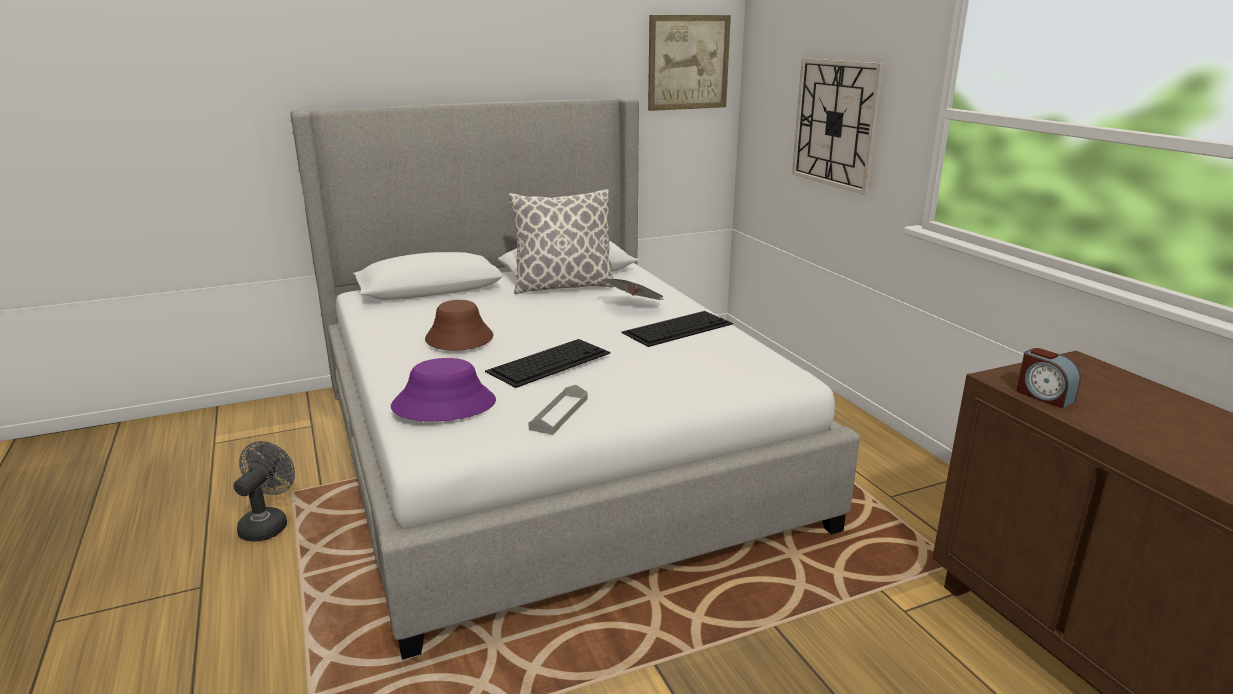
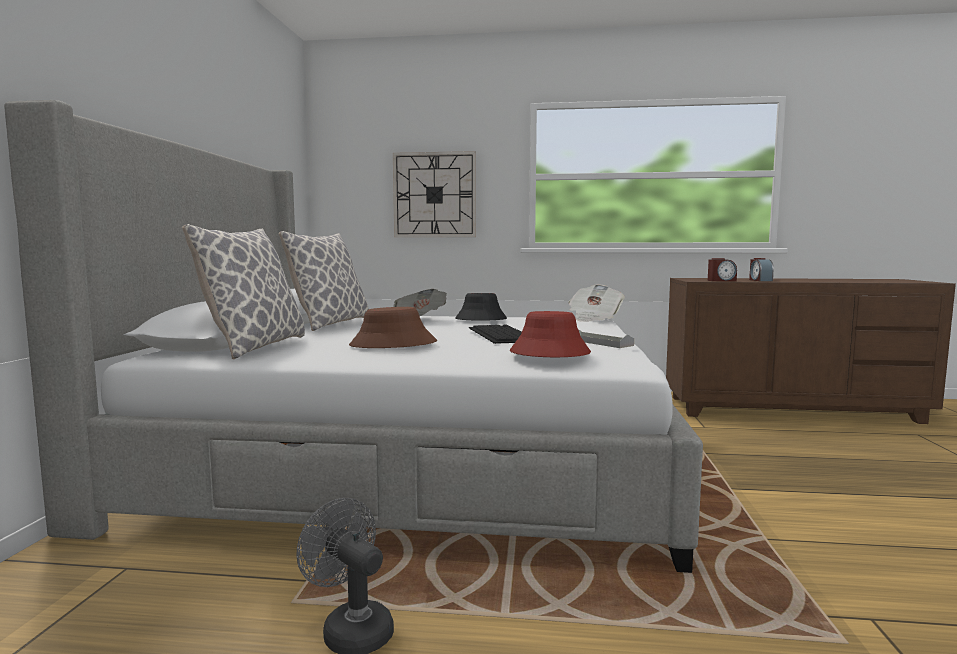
camera: 60 degrees left, 15 degrees down
purple hat [391,358,496,421] -> red hat [510,311,591,357]
keyboard [621,311,733,347] -> black hat [455,293,507,321]
picture [648,15,731,111] -> none
none -> pillow [182,224,305,359]
none -> newspaper [568,284,625,322]
none -> alarm clock [749,258,774,281]

